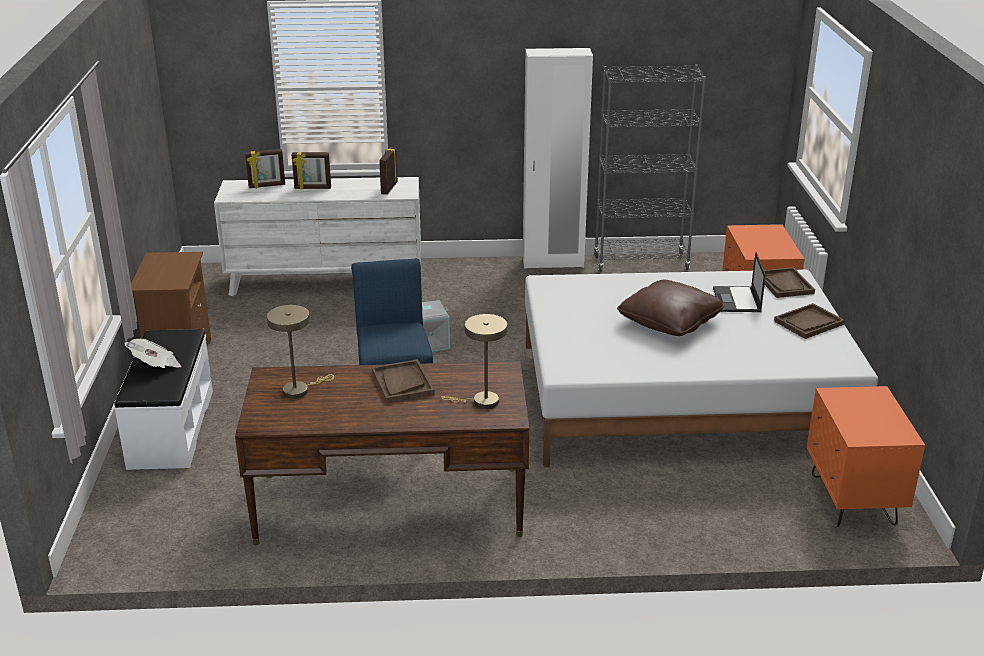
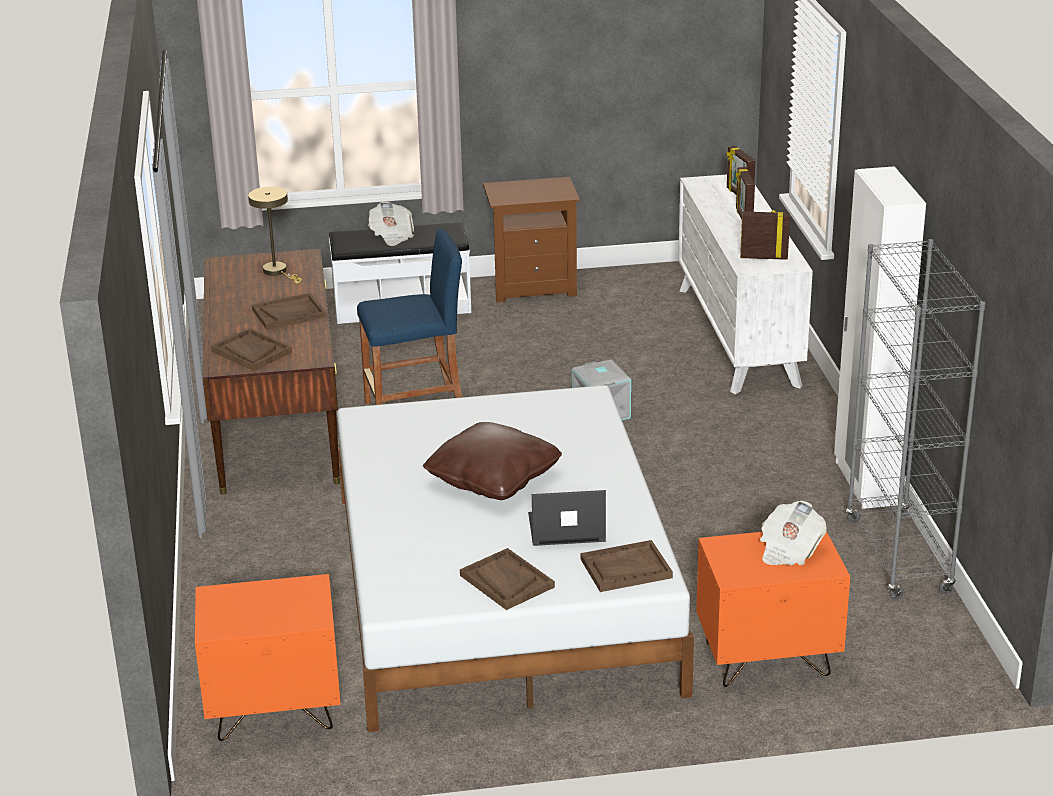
camera: 85 degrees right, 0 degrees up
beige table lamp [441,314,507,409] -> brown tray [211,328,292,371]
none -> newspaper [760,501,827,565]

